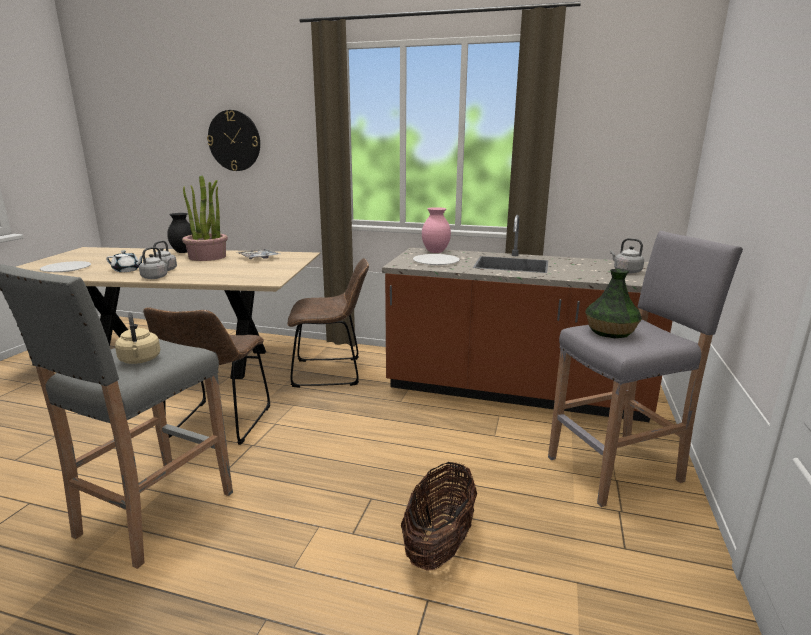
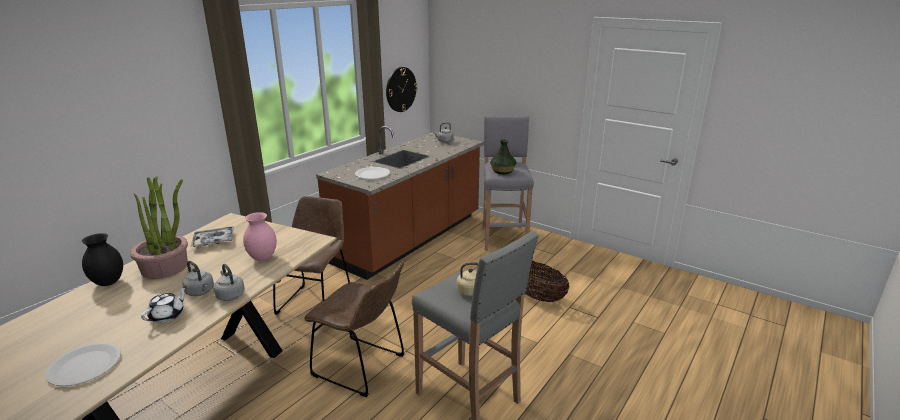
camera: 70 degrees left, 5 degrees up
wall clock [207,110,260,171] -> wall clock moved to [386,67,418,112]
pink vase [422,207,451,253] -> pink vase moved to [243,212,277,261]

